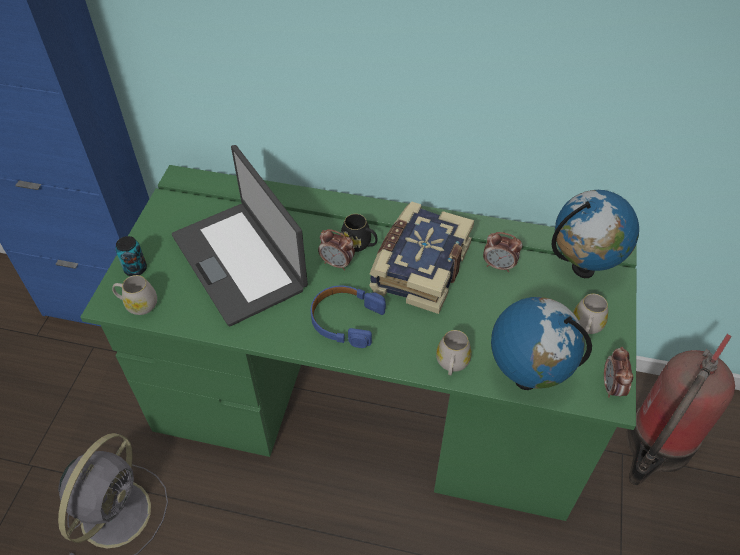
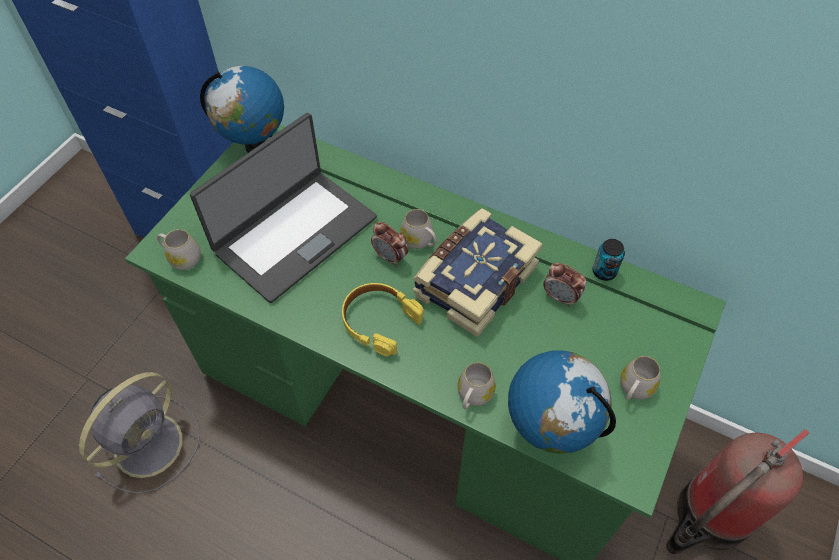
camera: 15 degrees right, 5 degrees up
can [115,236,147,276] -> can moved to [593,239,625,281]
laptop [172,145,308,326] -> laptop turned 120 degrees counterclockwise [190,113,377,303]
blue headphones [311,285,386,348] -> yellow headphones [342,283,424,356]
black mug [340,214,378,252] -> white mug [400,209,437,249]
globe [552,190,639,278] -> globe moved to [200,66,284,153]
alarm clock [604,347,633,398] -> none

